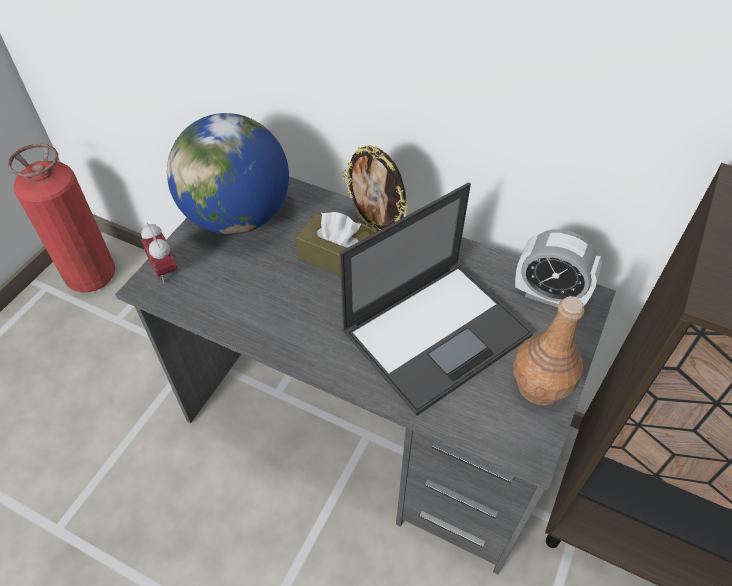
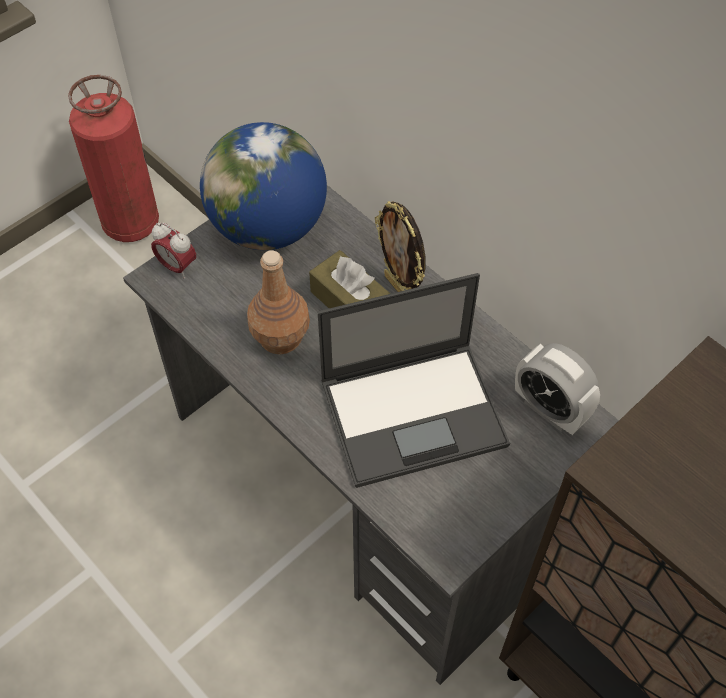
camera: 20 degrees right, 5 degrees up
alarm clock [141,223,177,284] -> alarm clock turned 45 degrees counterclockwise [151,223,196,279]
brown bottle [513,296,584,405] -> brown bottle moved to [247,250,310,354]

